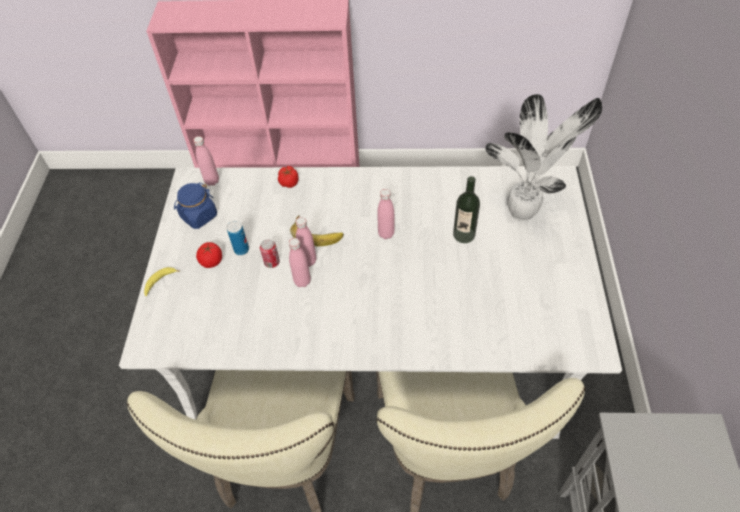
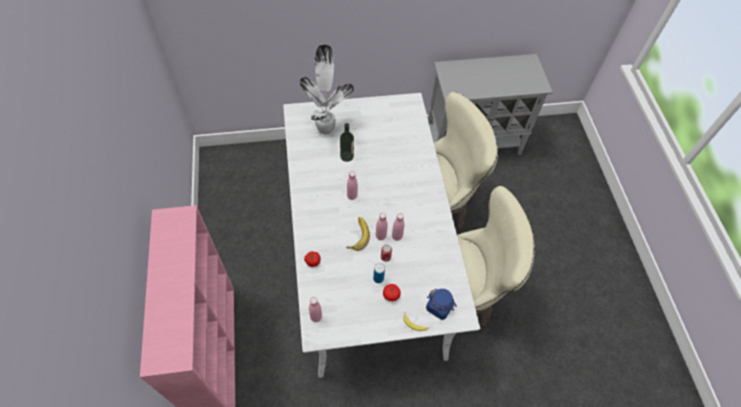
camera: 105 degrees left, 5 degrees up
blue jar [174,182,217,229] -> blue jar moved to [426,289,457,320]

